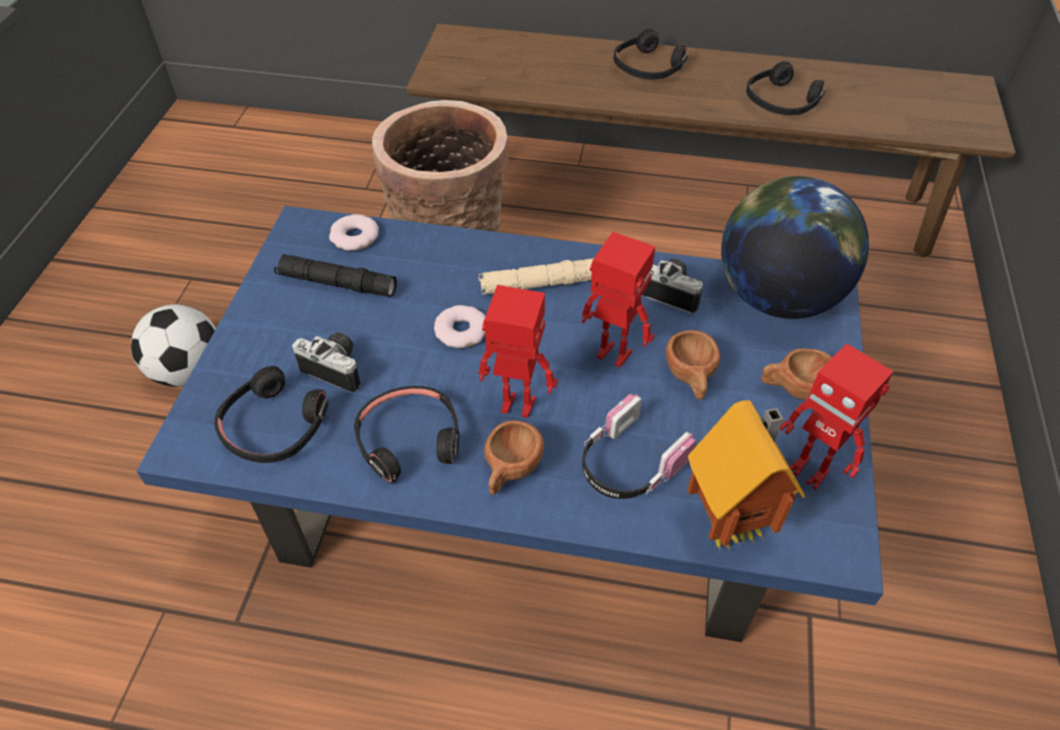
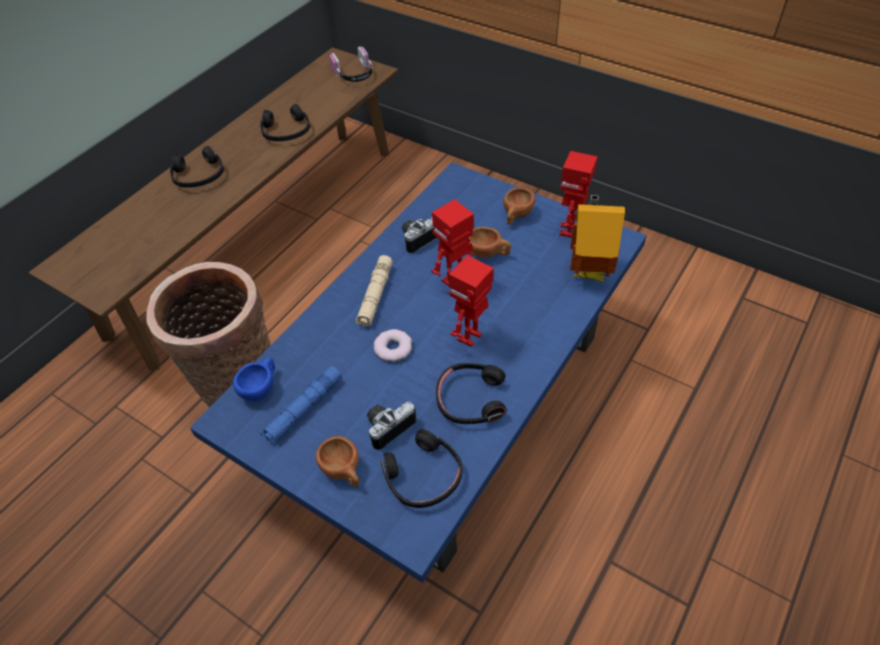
camera: 65 degrees left, 0 degrees up
football [131,304,216,387] -> none
black flashlight [274,254,397,297] -> blue flashlight [260,366,342,445]
donut [329,214,379,251] -> blue cup [233,357,275,401]
brown cup [484,420,544,495] -> brown cup moved to [316,436,360,487]
headphones [582,394,697,499] -> headphones moved to [329,46,372,82]
globe [721,176,869,319] -> none
toy robot [780,343,893,490] -> toy robot turned 135 degrees clockwise [559,151,598,238]

